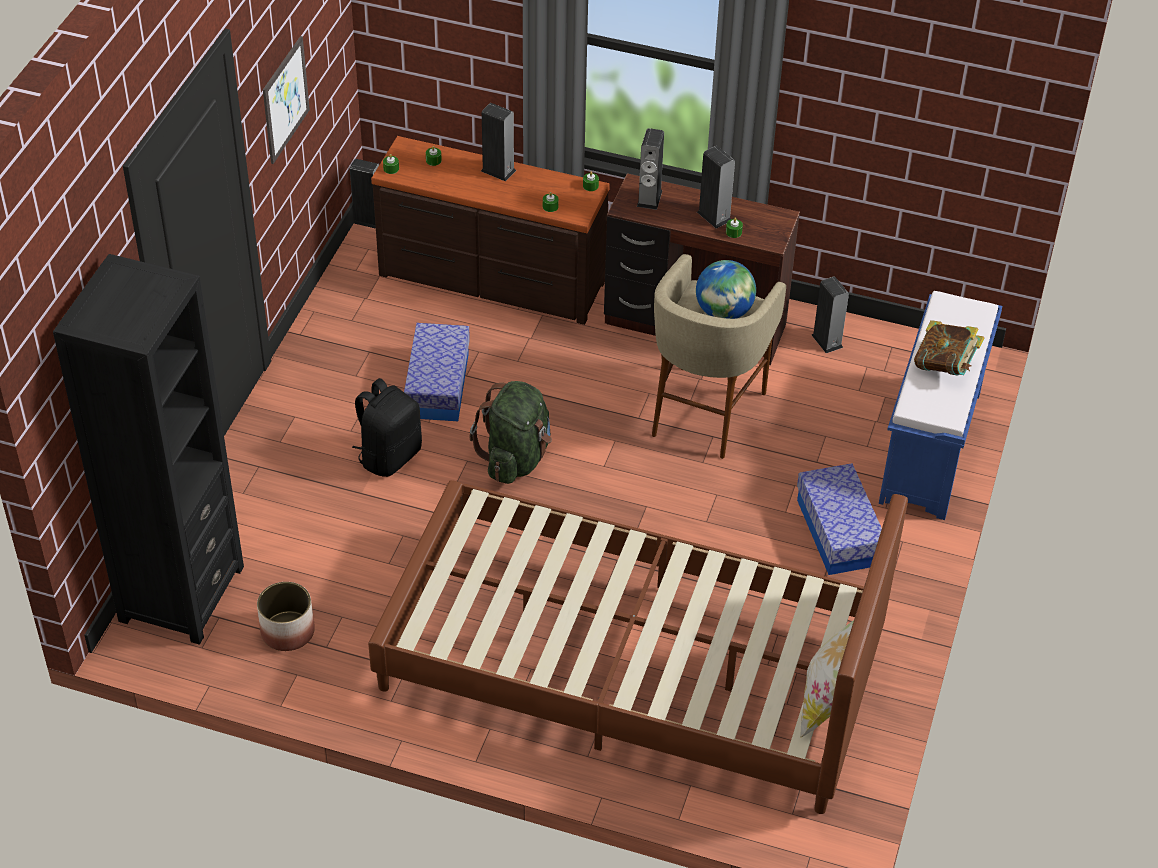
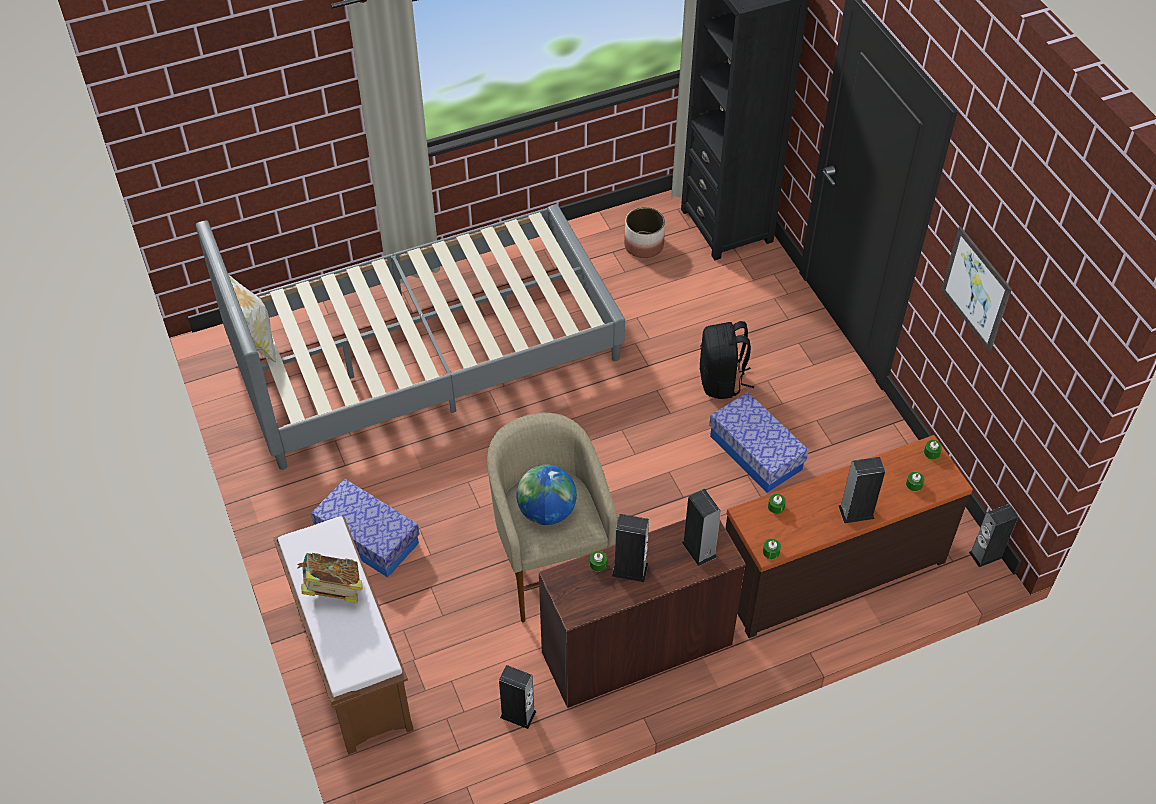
camera: 140 degrees right, 5 degrees up
brown bed [368,480,908,814] -> grey bed [196,204,625,470]
green backpack [469,381,552,484] -> none
blue bench [879,291,1002,520] -> brown bench [273,516,413,755]

